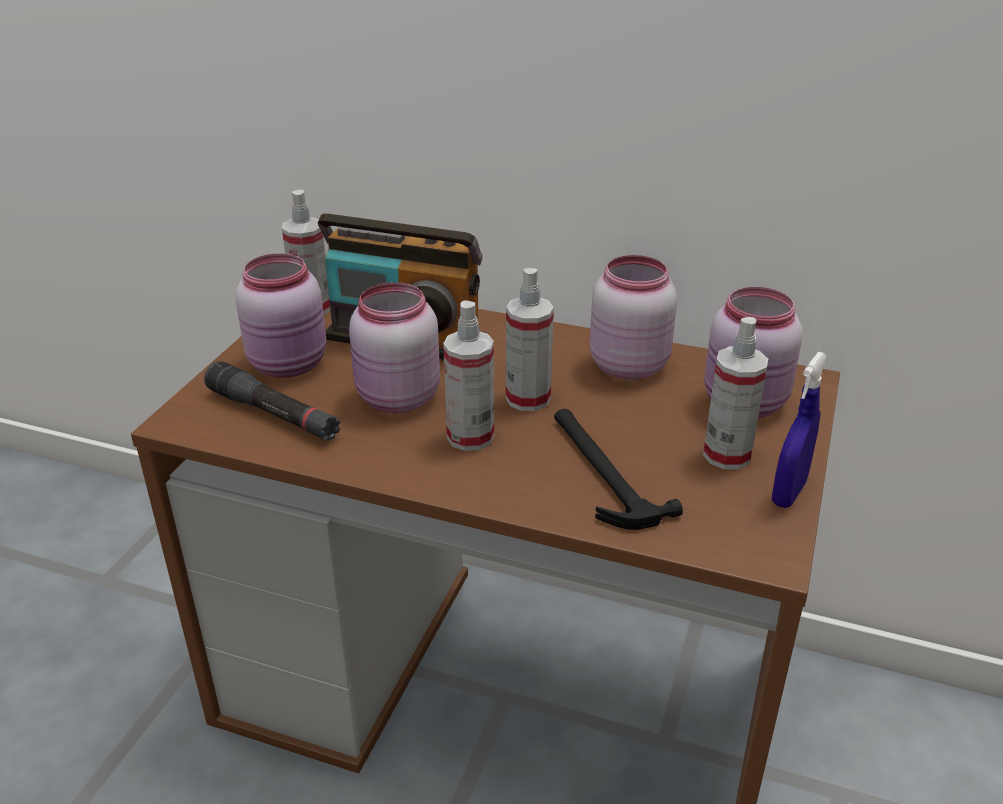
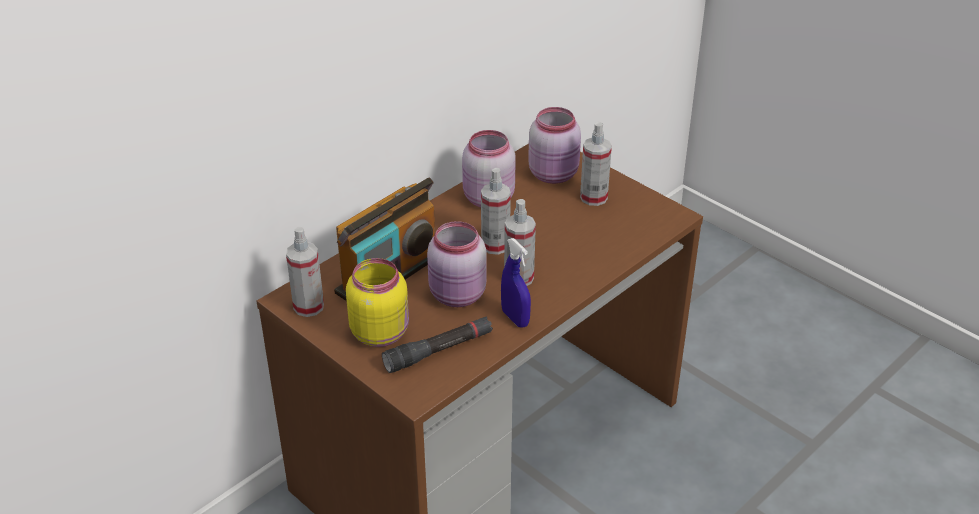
camera: 65 degrees left, 5 degrees up
pink jar [235,253,326,378] -> yellow jar [346,258,409,347]
hammer [554,409,683,530] -> none
blue spray bottle [772,352,827,508] -> blue spray bottle moved to [501,238,531,328]

